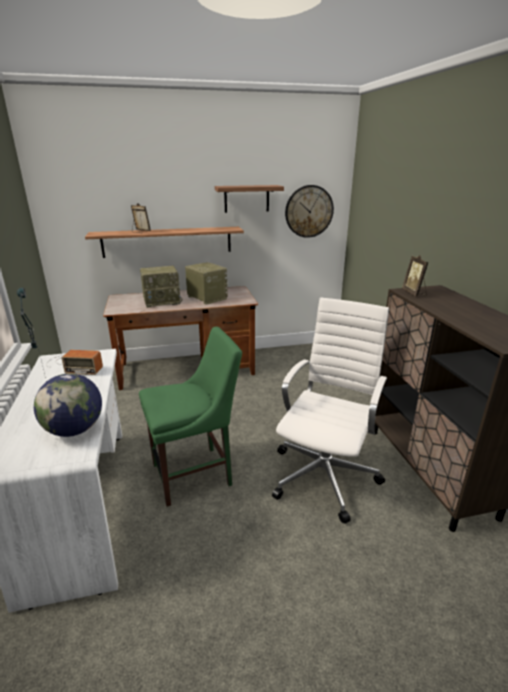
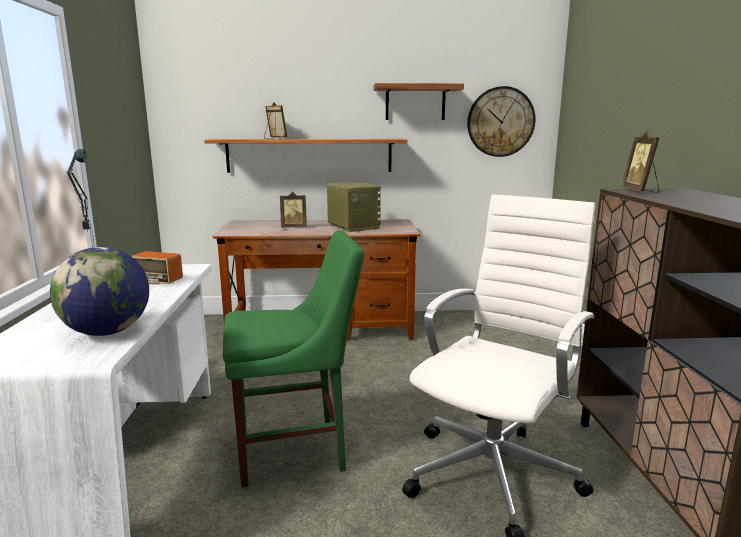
camera: 10 degrees right, 10 degrees down
radio [140,266,182,308] -> picture frame [280,192,307,228]

